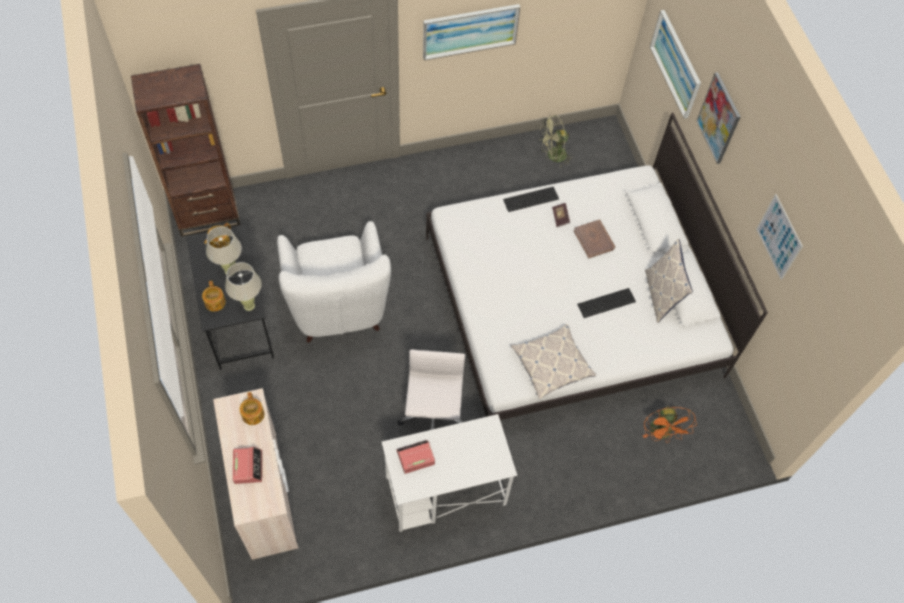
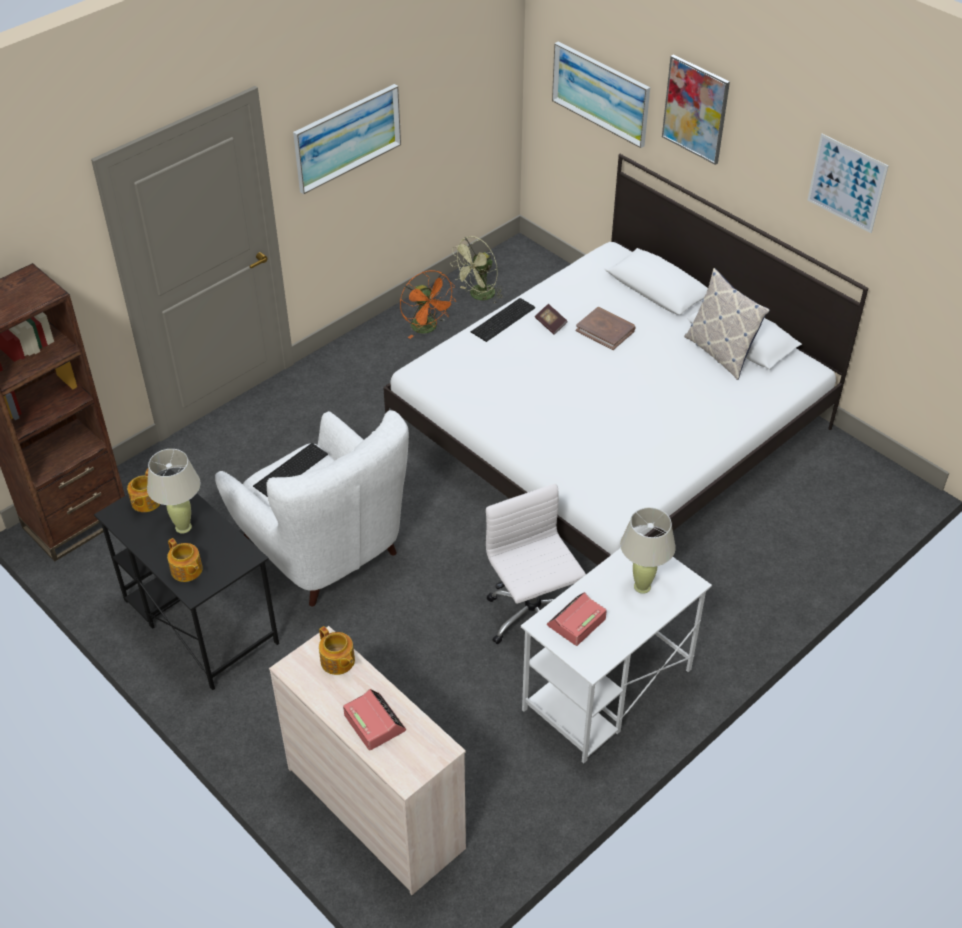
camera: 25 degrees left, 15 degrees down
beige table lamp [225,262,262,311] -> beige table lamp moved to [620,507,676,594]
pillow [511,324,596,399] -> none
keyboard [577,288,636,318] -> keyboard moved to [253,443,328,497]
orange fan [643,406,697,443] -> orange fan moved to [400,270,456,339]

